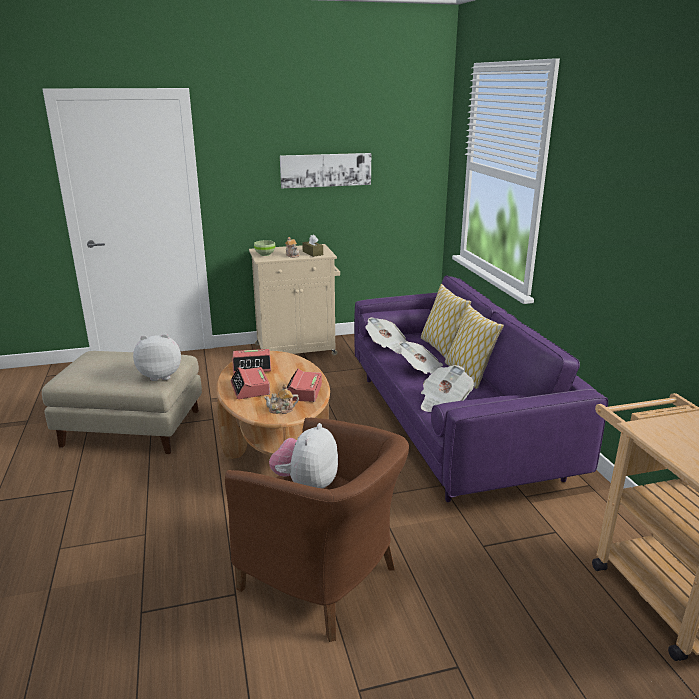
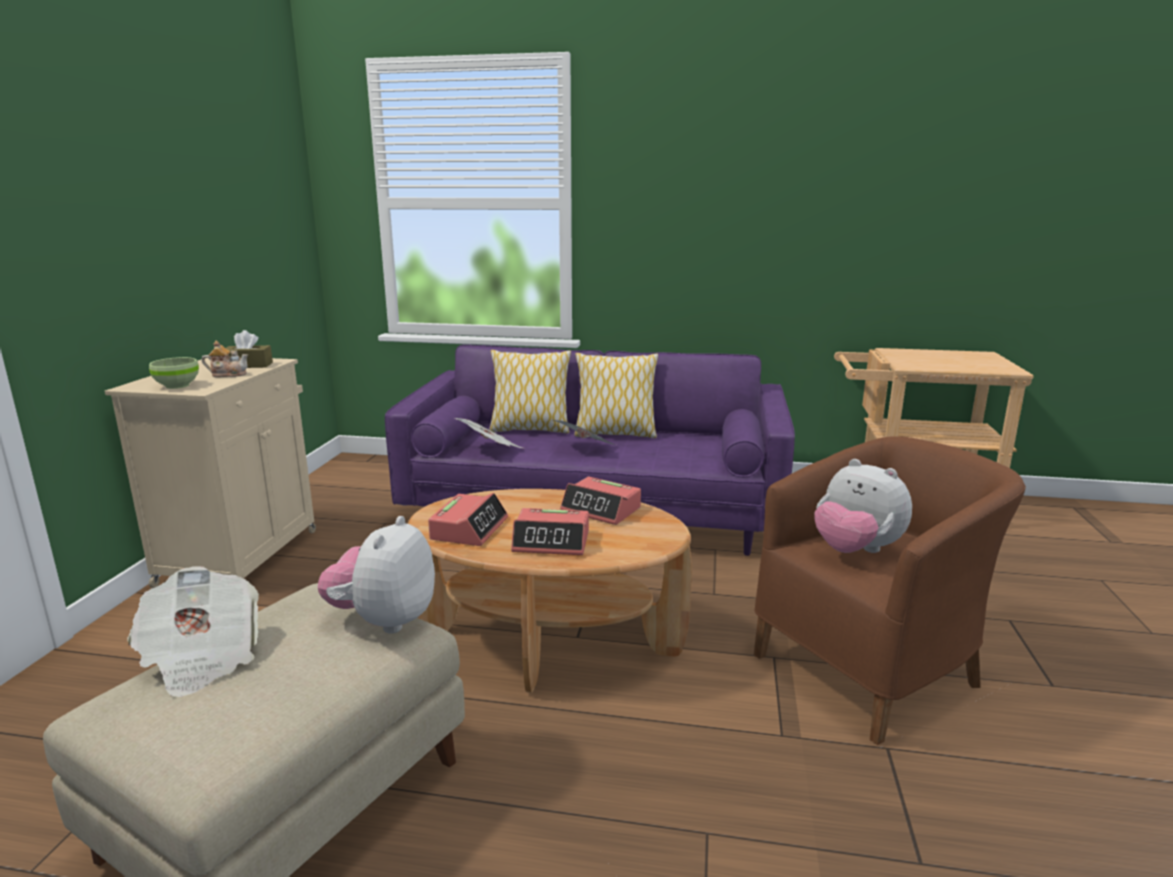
camera: 65 degrees left, 5 degrees down
teapot [264,384,299,414] -> none
picture [280,153,371,188] -> none
newspaper [421,365,474,412] -> newspaper moved to [128,566,259,697]

